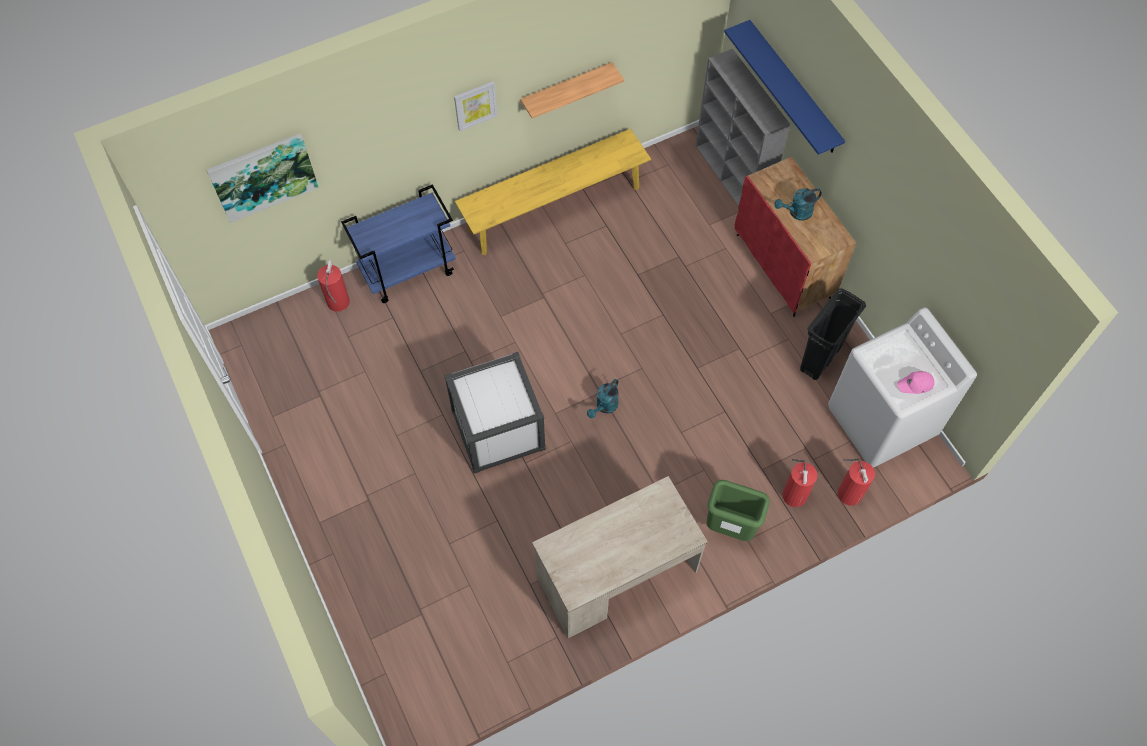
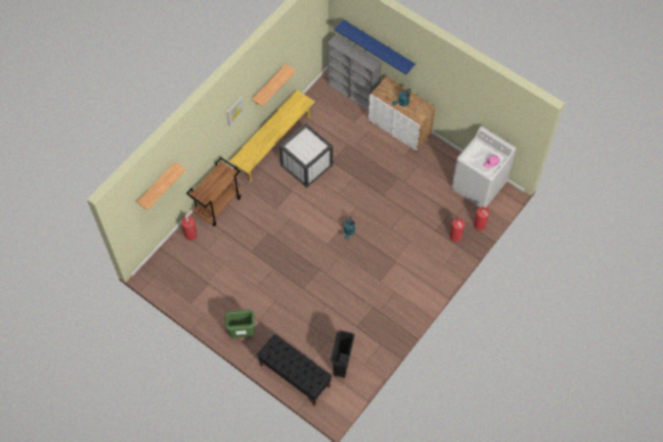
camera: 25 degrees left, 0 degrees up
picture [207,133,319,223] -> shelf [137,162,186,210]
blue cart [341,184,456,303] -> brown cart [186,157,241,226]
white storage box [444,352,546,474] -> white storage box moved to [279,123,333,188]
beige desk [532,476,708,638] -> none
green trash can [707,480,770,541] -> green trash can moved to [225,310,255,338]
red cabinet [735,157,856,317] -> white cabinet [368,76,435,152]
black trash can [800,288,866,380] -> black trash can moved to [330,330,355,378]
none -> black bench [257,334,332,406]

